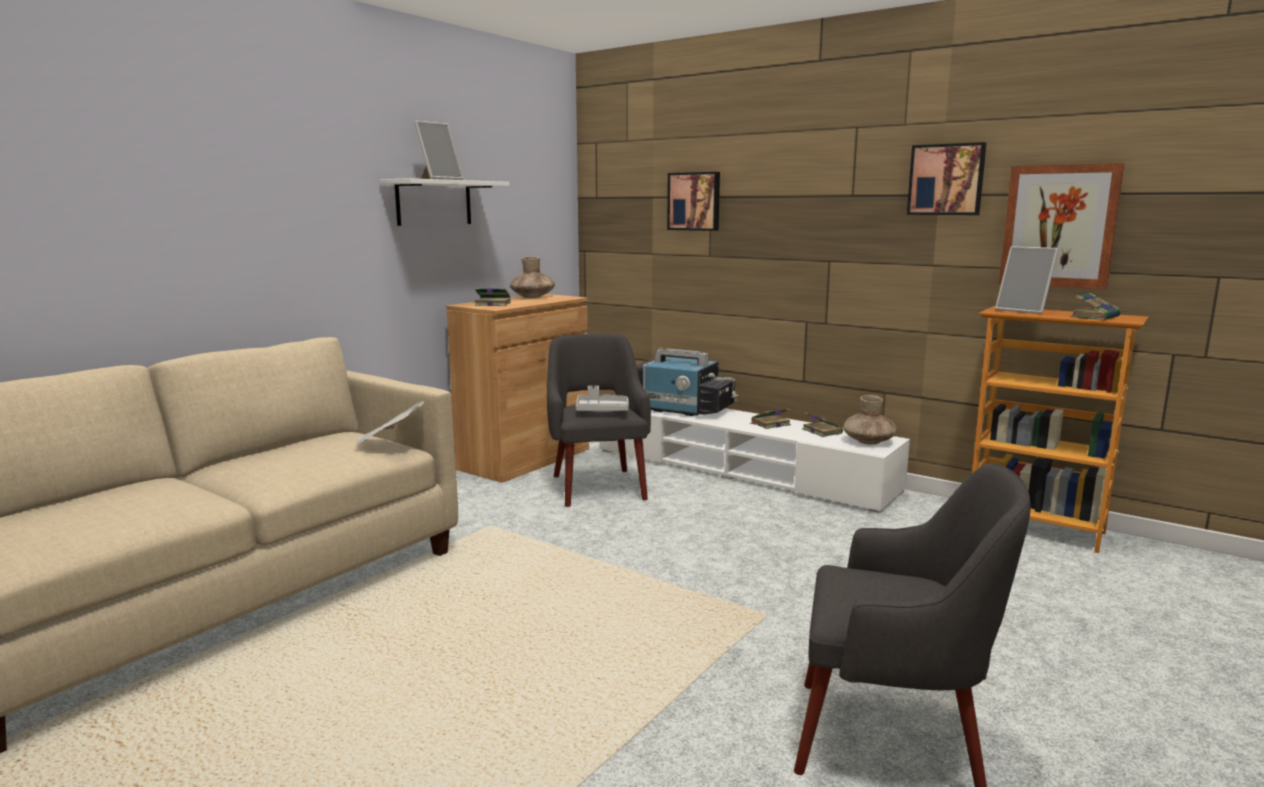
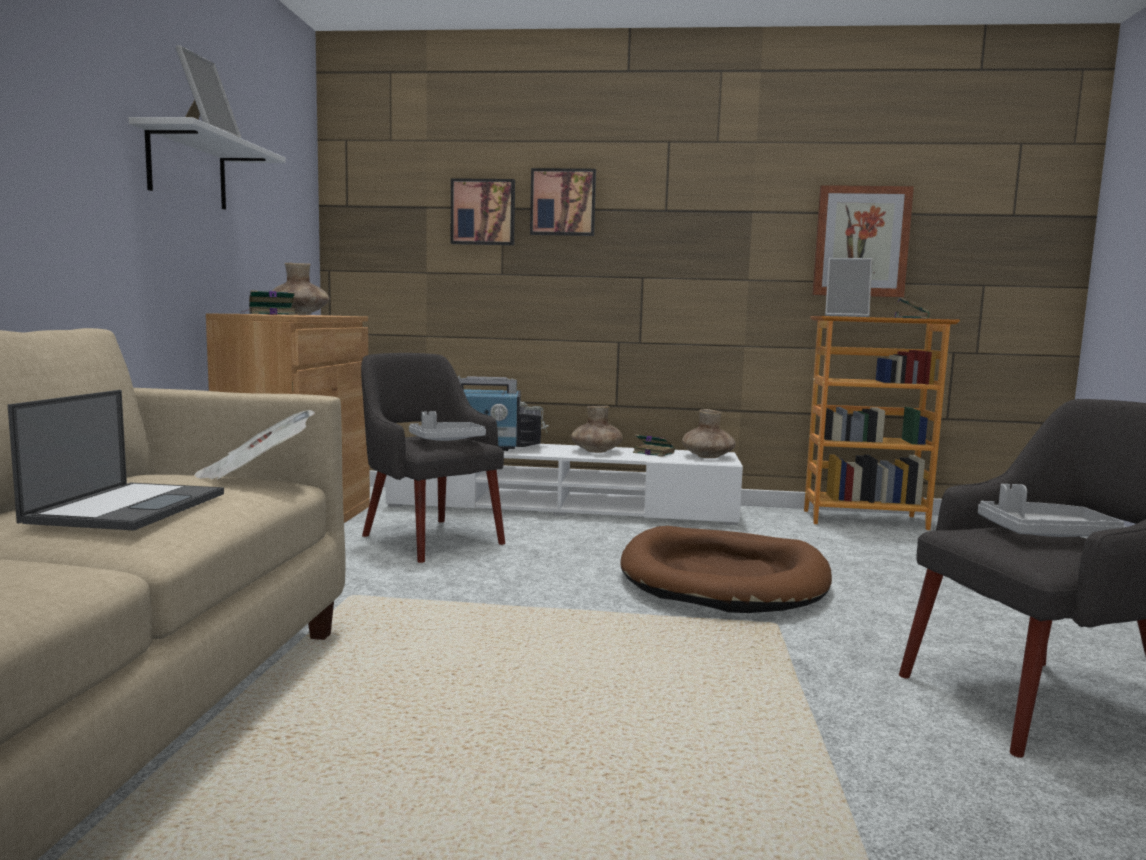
camera: 30 degrees left, 5 degrees down
book [751,408,791,429] -> brown vase [571,406,623,453]
picture [907,142,986,215] -> picture moved to [530,168,596,236]
none -> laptop [8,390,224,531]
none -> brown dog bed [620,526,832,613]
none -> grey tray [978,484,1126,537]

